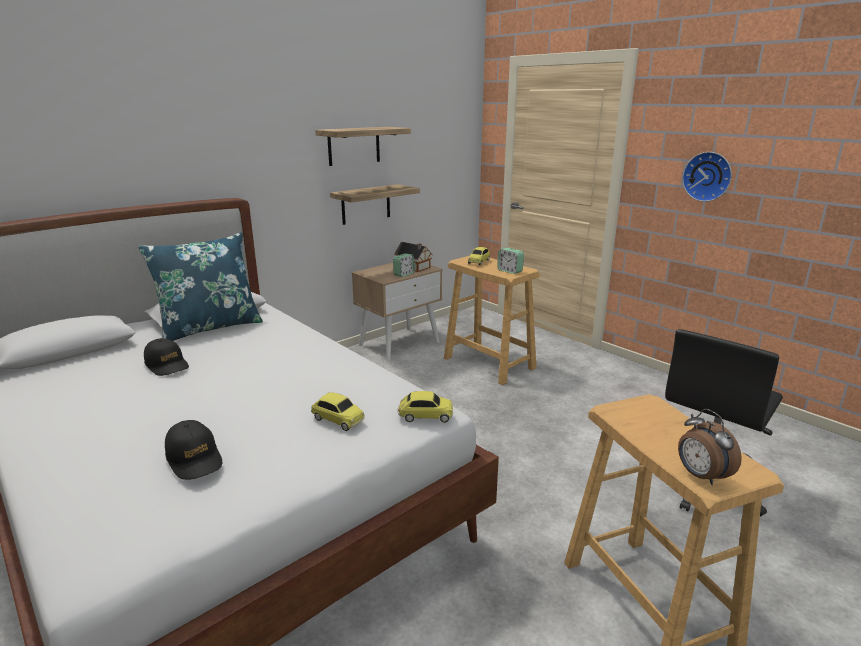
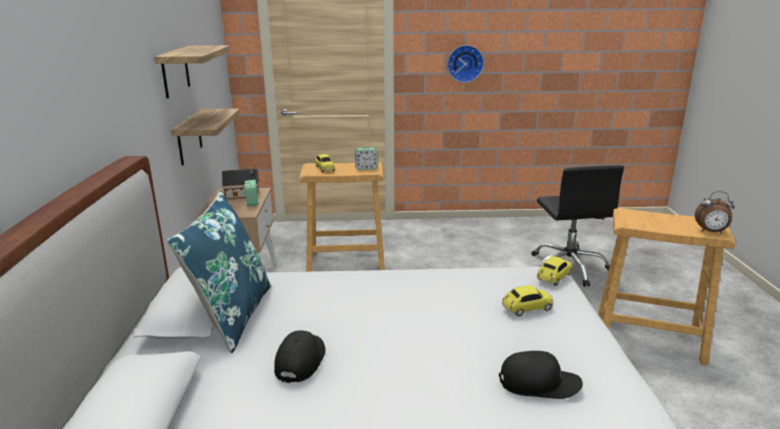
camera: 50 degrees left, 0 degrees up
black cap [144,338,189,376] -> black cap turned 75 degrees counterclockwise [274,330,325,383]

